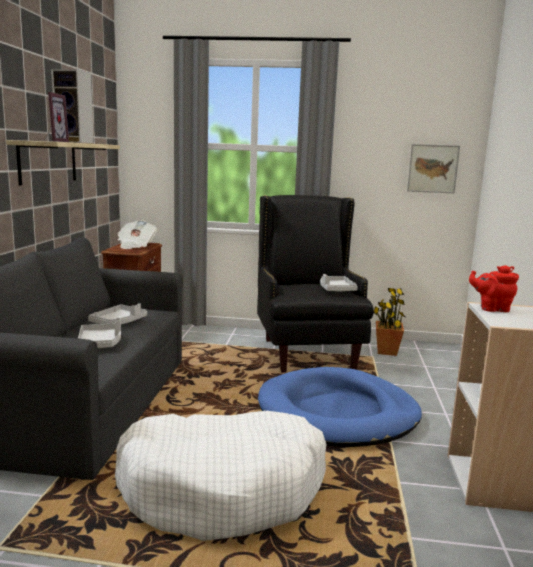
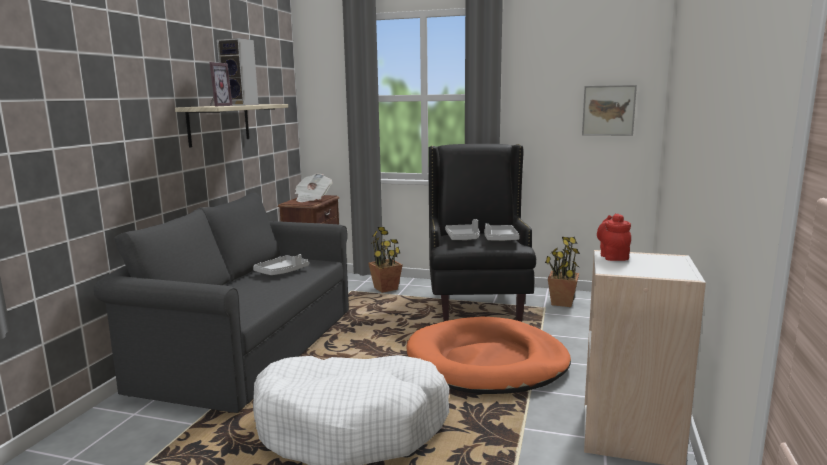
camera: 10 degrees right, 0 degrees up
grey tray [78,317,121,348] -> grey tray moved to [445,219,480,240]
blue dog bed [258,367,422,447] -> orange dog bed [406,316,571,394]
red teapot [469,265,519,312] -> red teapot turned 75 degrees clockwise [597,214,631,261]
none -> potted plant [368,227,403,293]

